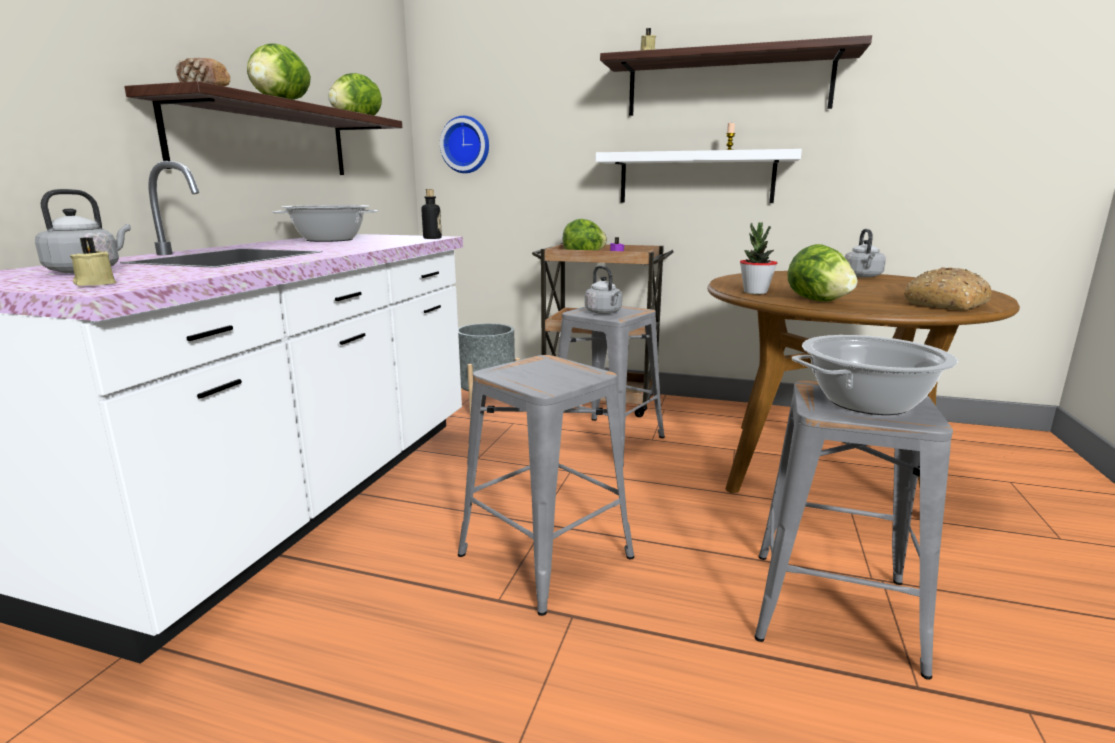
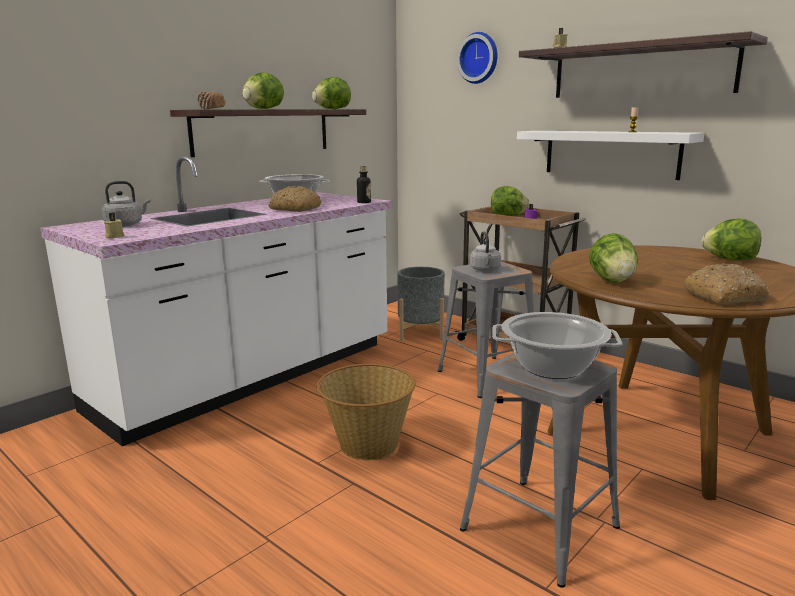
camera: 25 degrees right, 0 degrees up
wall clock [440,116,489,173] -> wall clock moved to [457,32,498,84]
grey stool [458,355,634,616] -> basket [317,364,415,460]
potted plant [740,222,777,294] -> none
grey kettle [845,229,886,278] -> lettuce [702,219,761,260]
none -> bread [268,186,321,212]

